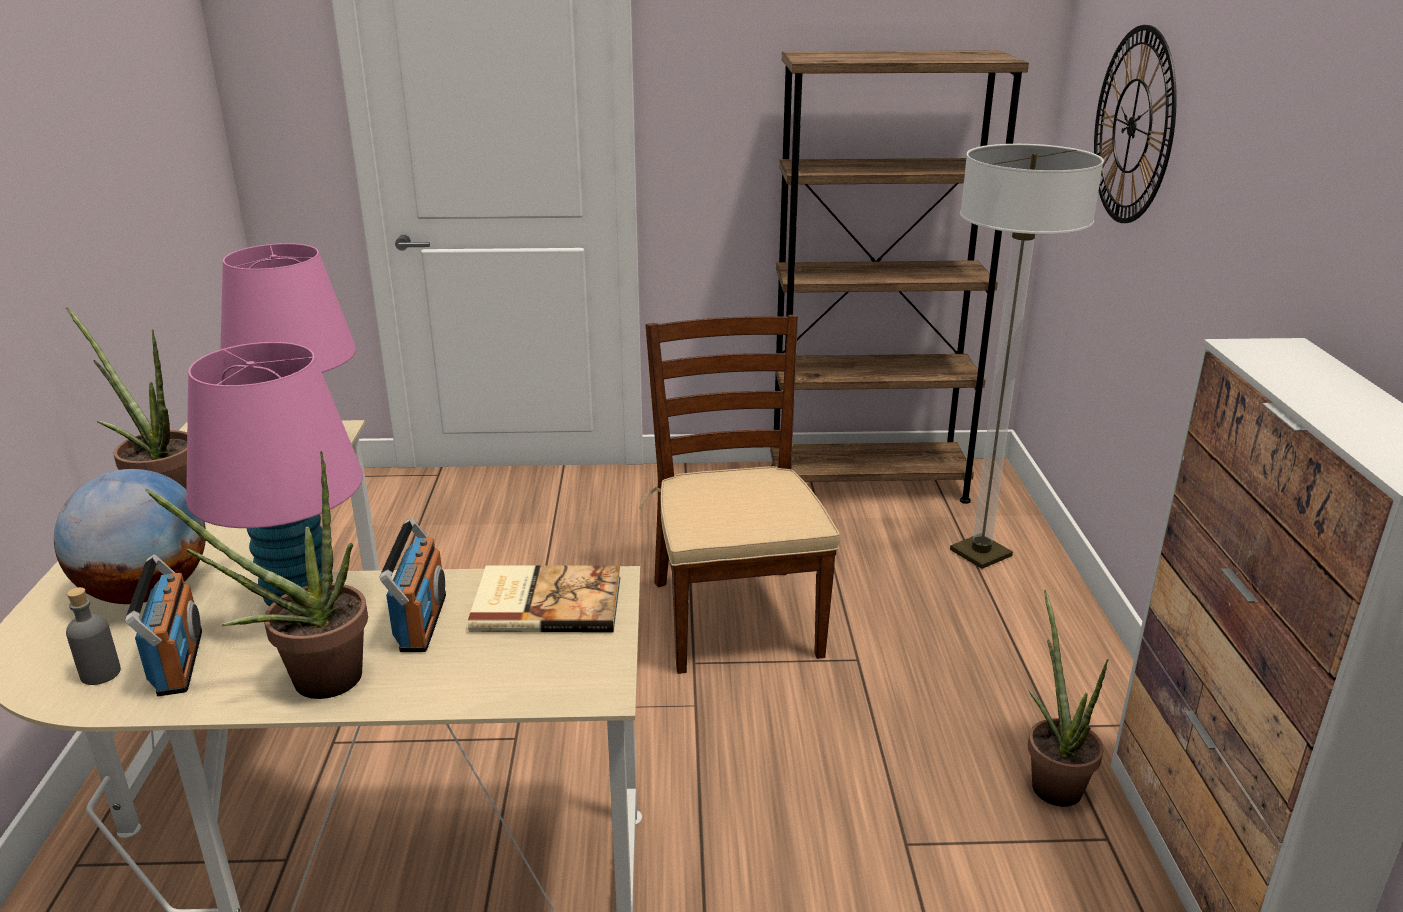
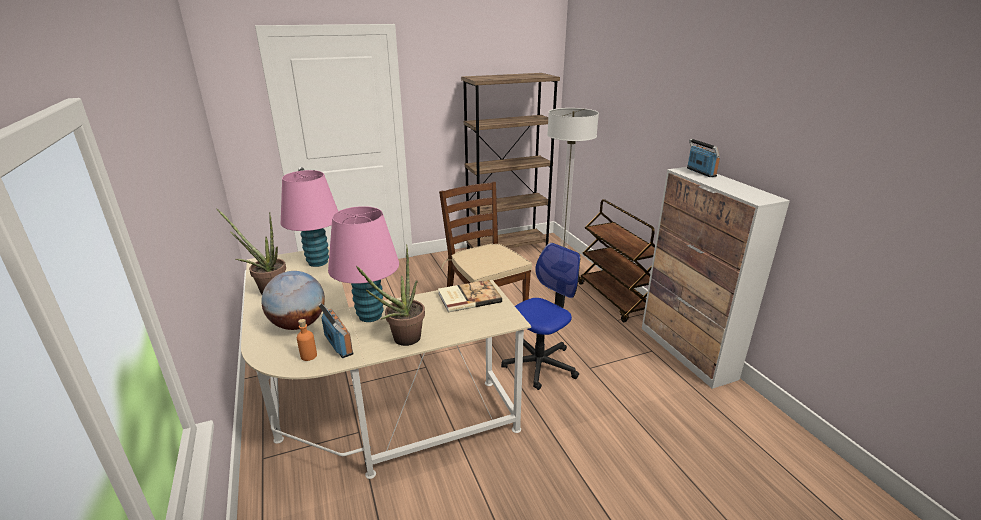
camera: 20 degrees left, 0 degrees up
grey bottle [66,587,121,685] -> orange bottle [297,319,317,361]
radio [379,518,446,652] -> radio moved to [687,139,720,177]
potted plant [1028,590,1108,807] -> none
wall clock [1094,25,1177,223] -> none
none -> office chair [501,243,580,390]
none -> brown cart [579,199,655,322]

